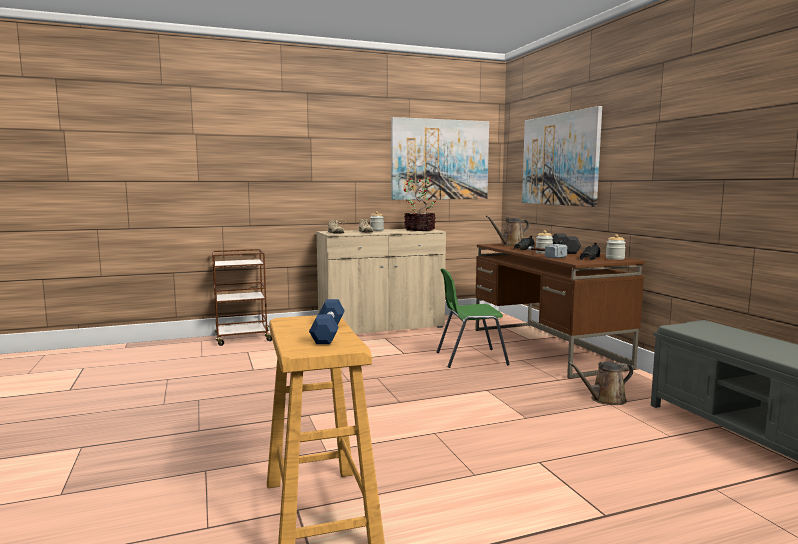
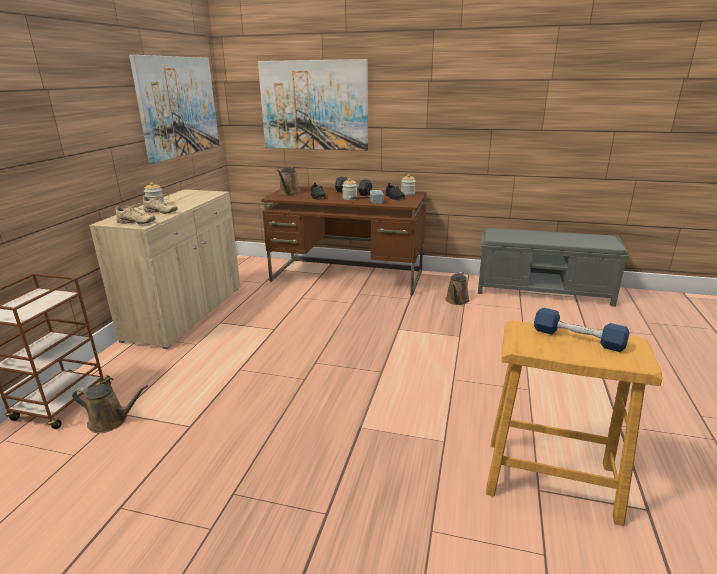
camera: 55 degrees left, 15 degrees up
potted plant [404,176,436,231] -> none
green chair [437,268,510,368] -> none
none -> brown watering can [72,384,148,433]

